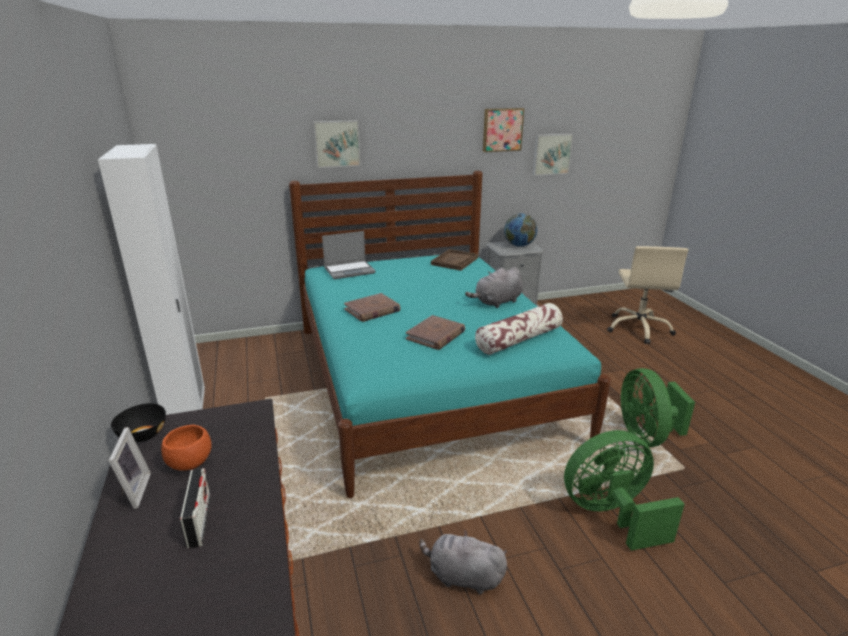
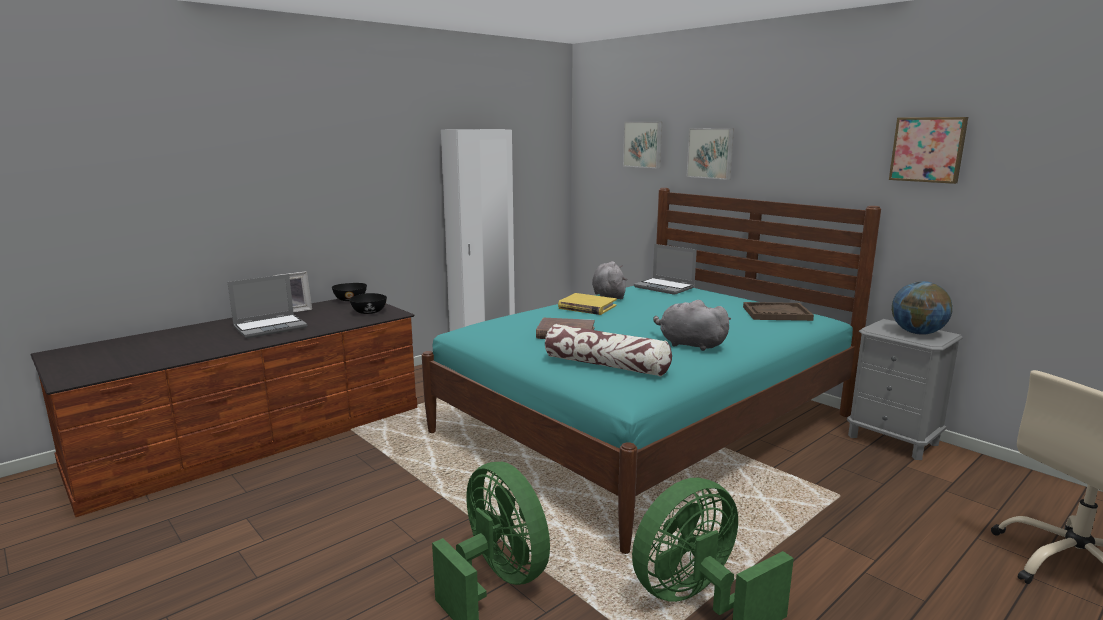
camera: 65 degrees right, 10 degrees down
orange bowl [161,425,212,471] -> none
radio [180,468,211,548] -> laptop [228,274,307,338]
brown book [344,293,400,322] -> yellow book [558,293,617,315]
grey plush toy [419,529,507,594] -> grey plush toy moved to [592,261,627,299]
picture [532,134,573,176] -> picture moved to [623,122,662,168]
none -> black bowl [349,293,387,314]

